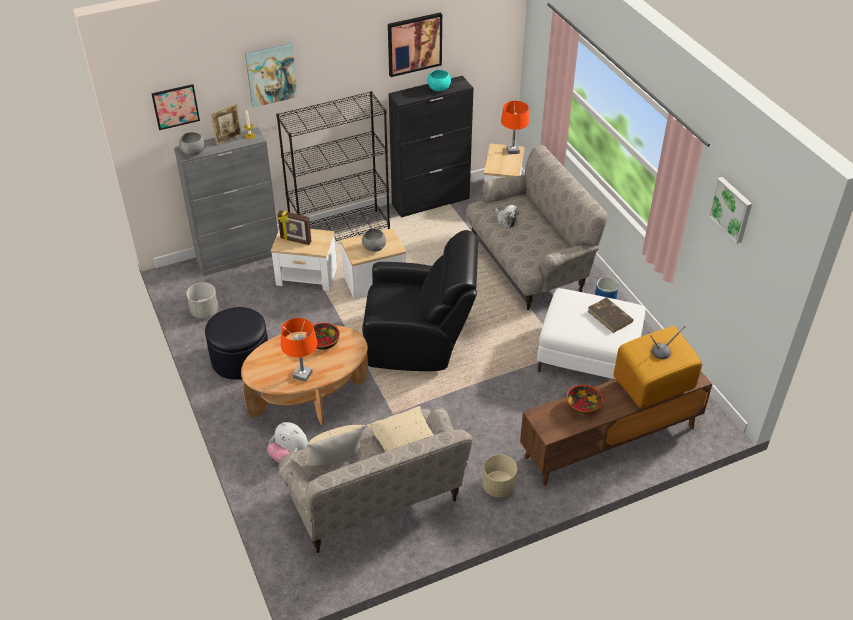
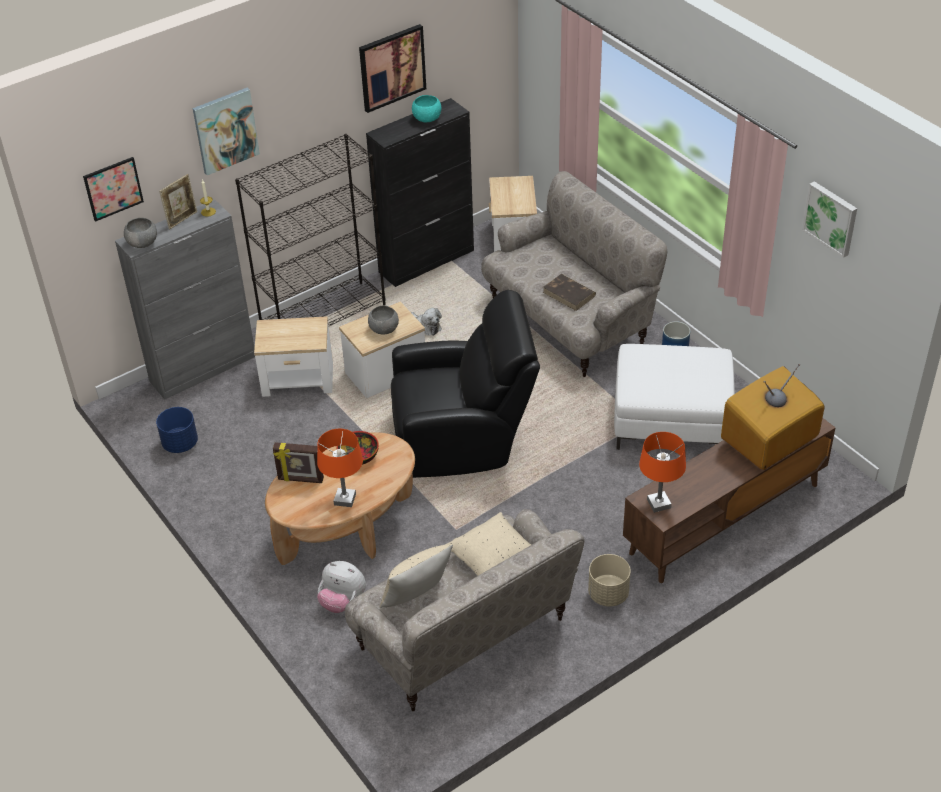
camera: 10 degrees left, 0 degrees up
grey planter [186,282,218,318] -> blue planter [156,407,198,453]
black ottoman [205,307,268,380] -> none
picture frame [277,210,312,245] -> picture frame moved to [273,442,324,483]
plush toy [495,205,519,228] -> plush toy moved to [411,308,442,336]
orange table lamp [501,101,529,154] -> orange table lamp moved to [639,432,686,513]
bowl [567,385,603,415] -> none
brown book [588,298,634,333] -> brown book moved to [543,274,596,311]

